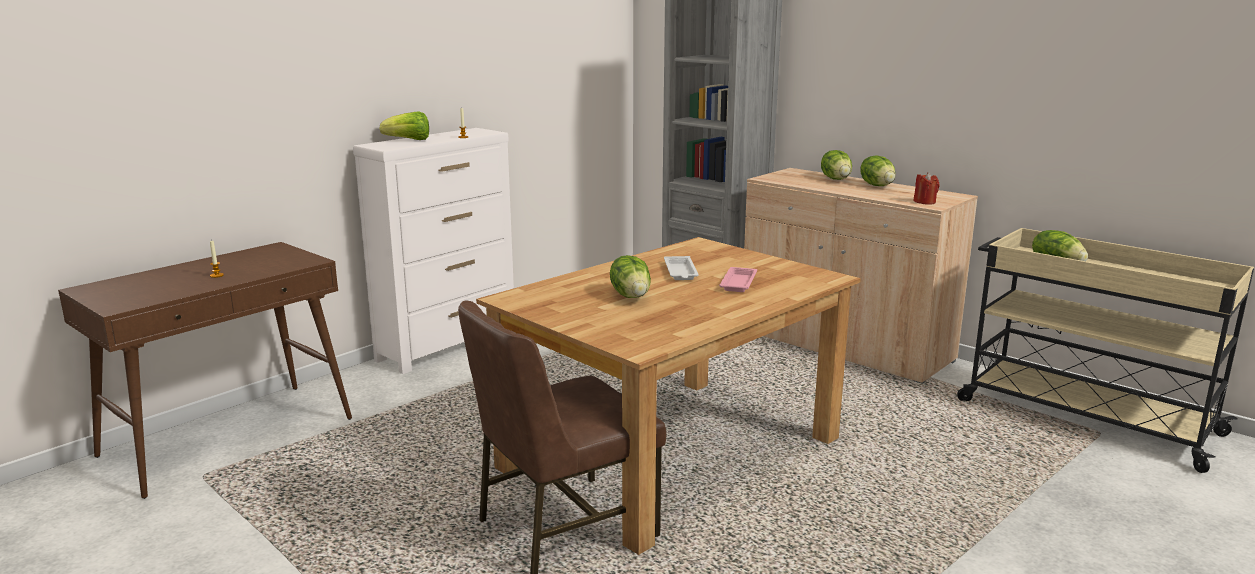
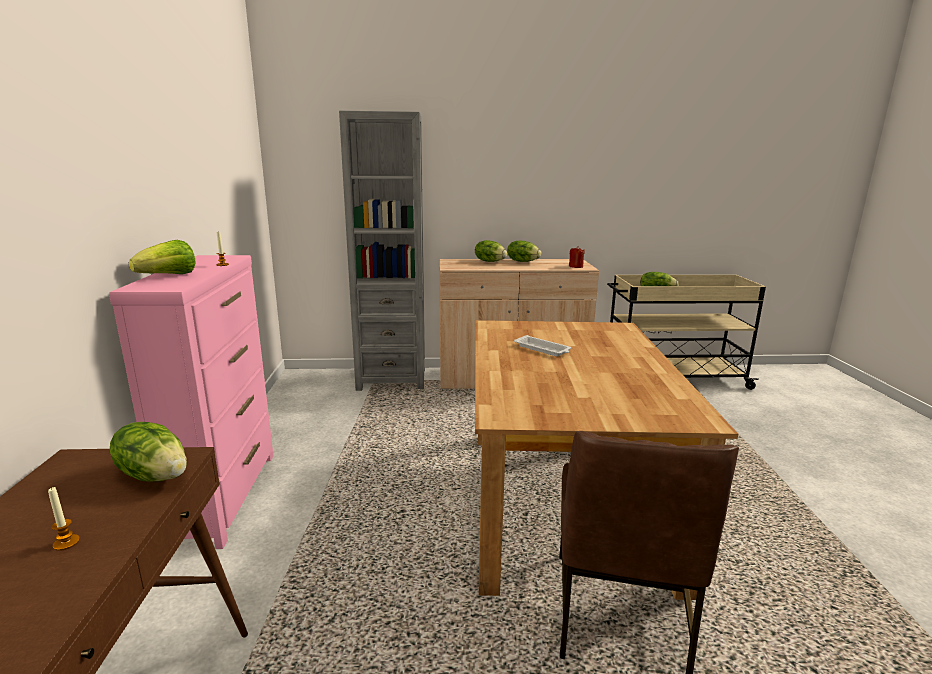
camera: 45 degrees left, 0 degrees up
white dresser [353,128,514,374] -> pink dresser [109,255,273,549]
lettuce [610,255,651,298] -> lettuce moved to [109,422,187,482]
pink tray [719,267,757,292] -> none

